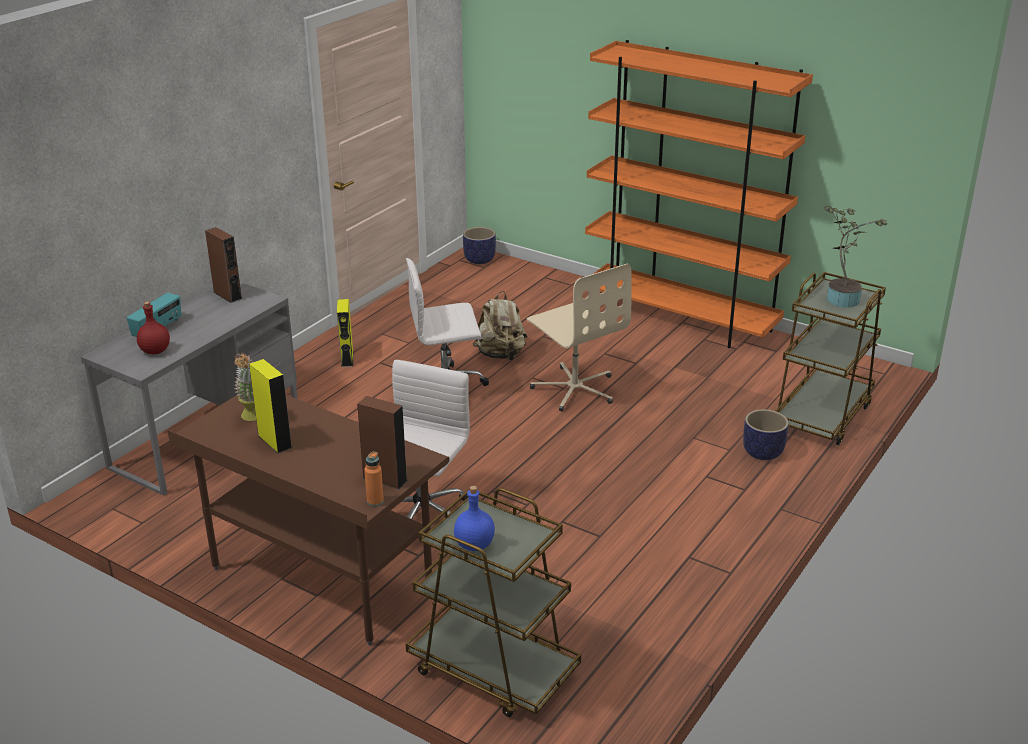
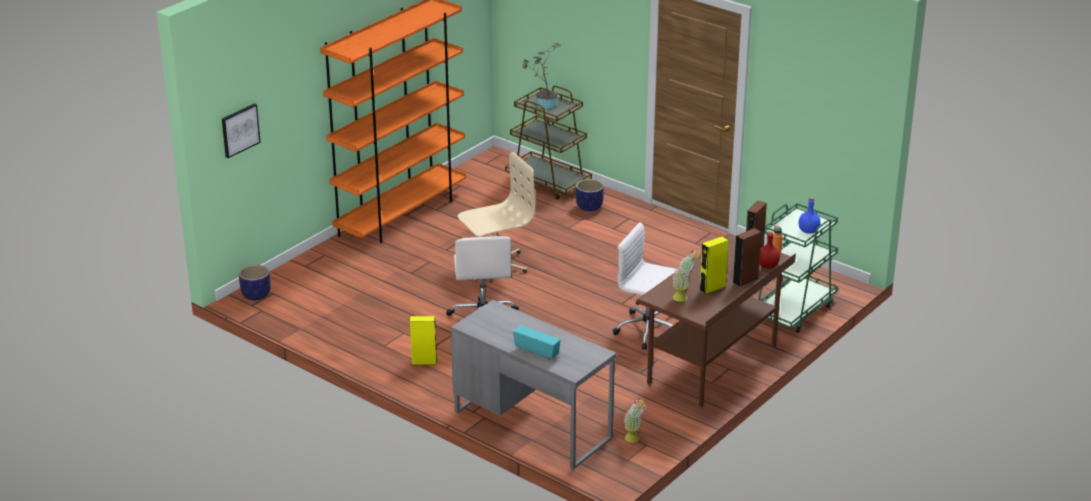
camera: 85 degrees left, 0 degrees up
red bottle [137,301,170,354] -> red bottle moved to [759,231,780,269]
brown speaker [205,227,242,303] -> brown speaker moved to [733,228,761,287]
brown cart [405,488,581,717] -> green cart [758,203,838,333]
beige backpack [473,291,527,361] -> none
none -> picture [222,103,261,158]
none -> potted plant [624,398,645,443]

